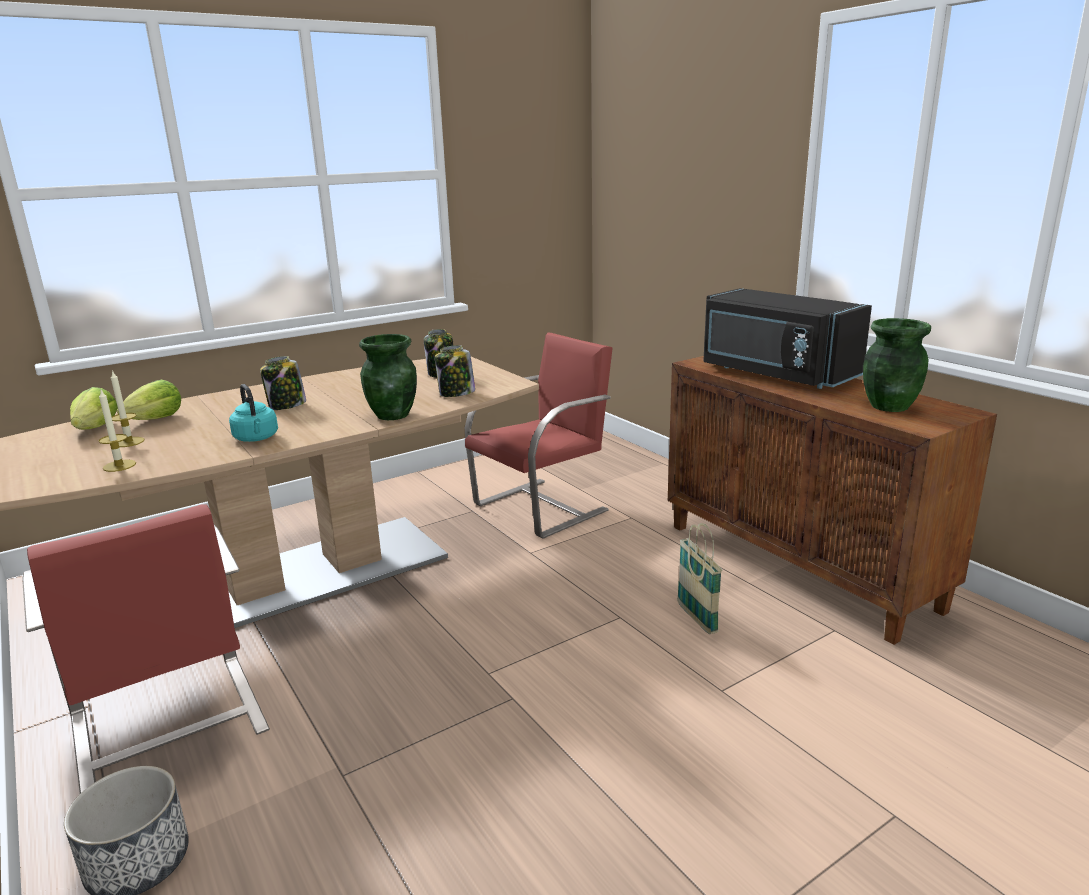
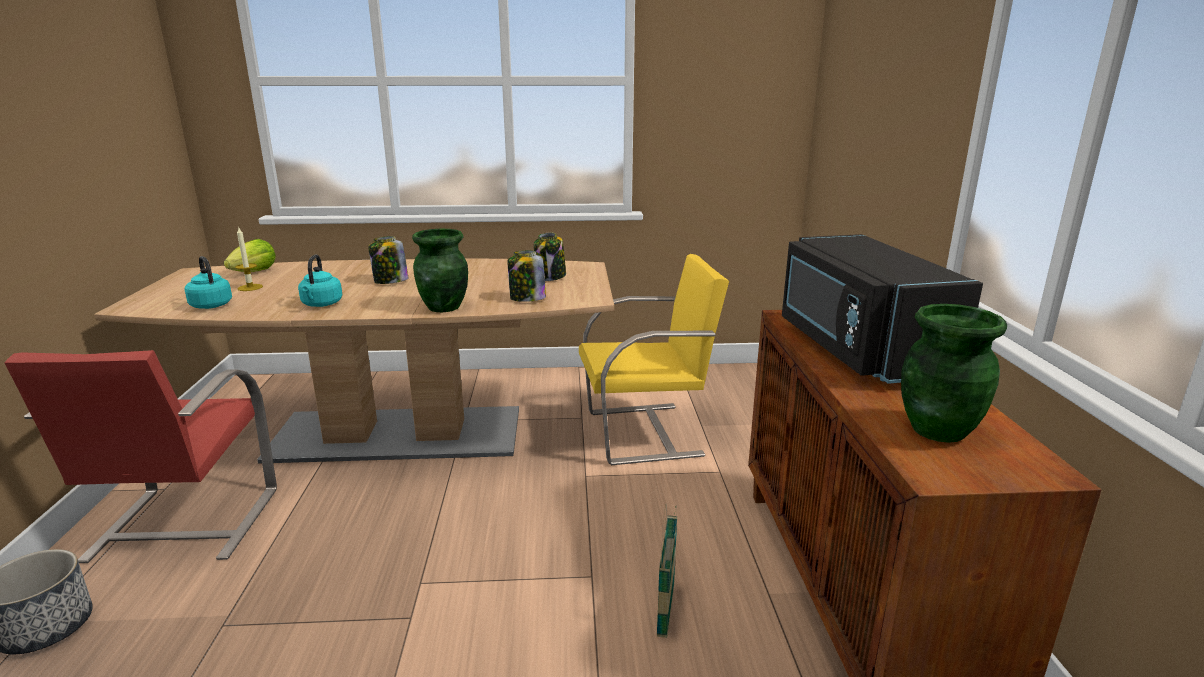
camera: 30 degrees right, 0 degrees up
candle [99,390,136,472] -> turquoise kettle [185,256,232,309]
lettuce [117,380,181,420] -> none
red chair [465,333,613,539] -> yellow chair [579,254,729,465]

